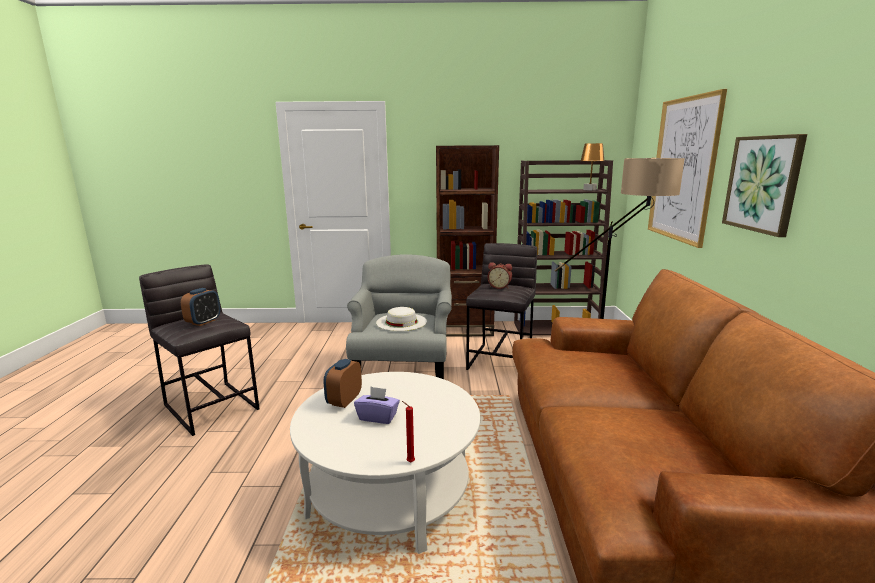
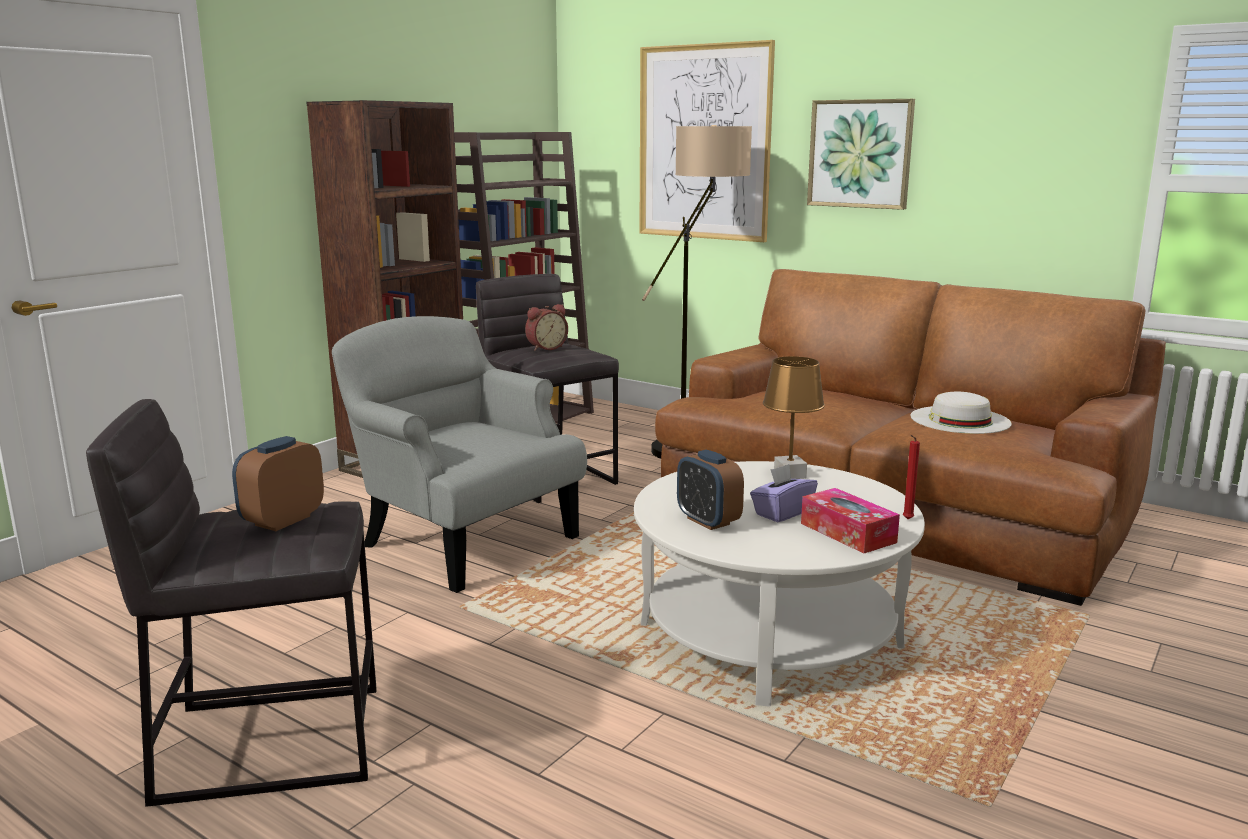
camera: 55 degrees left, 0 degrees up
alarm clock [181,288,220,326] -> alarm clock turned 120 degrees counterclockwise [232,436,324,531]
white hat [376,307,427,331] -> white hat moved to [910,392,1012,434]
brown table lamp [580,143,605,191] -> brown table lamp moved to [763,356,825,479]
none -> tissue box [801,488,900,553]

